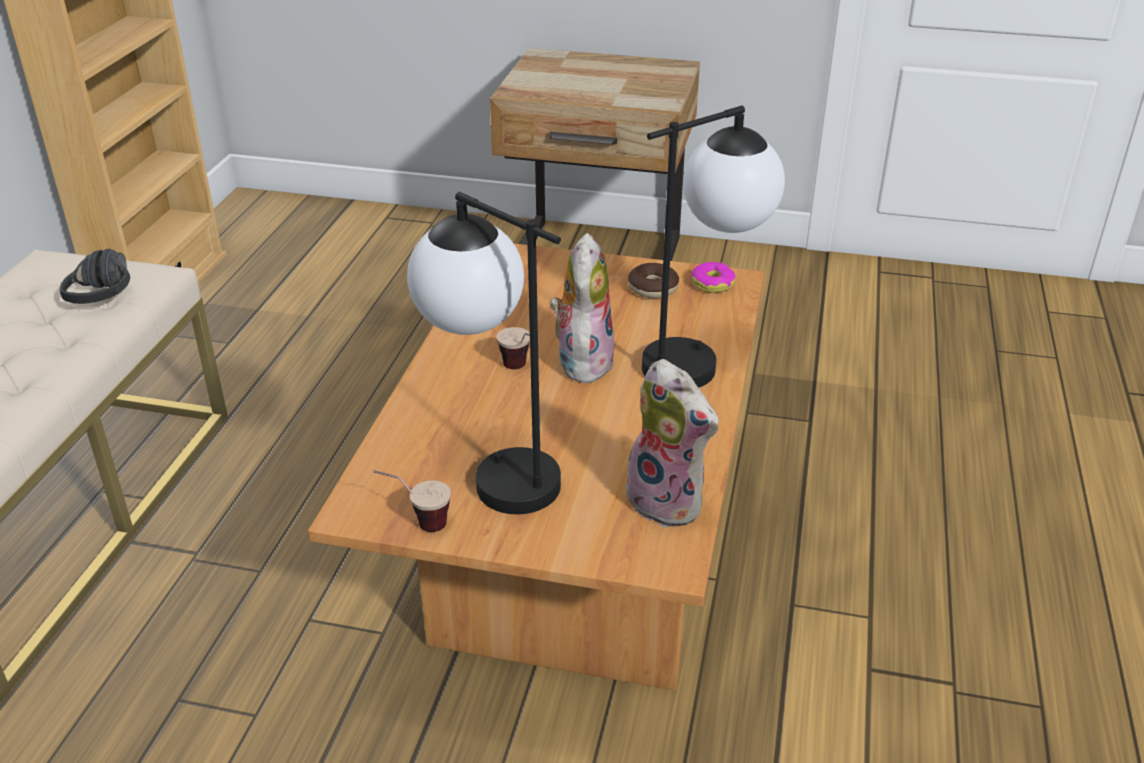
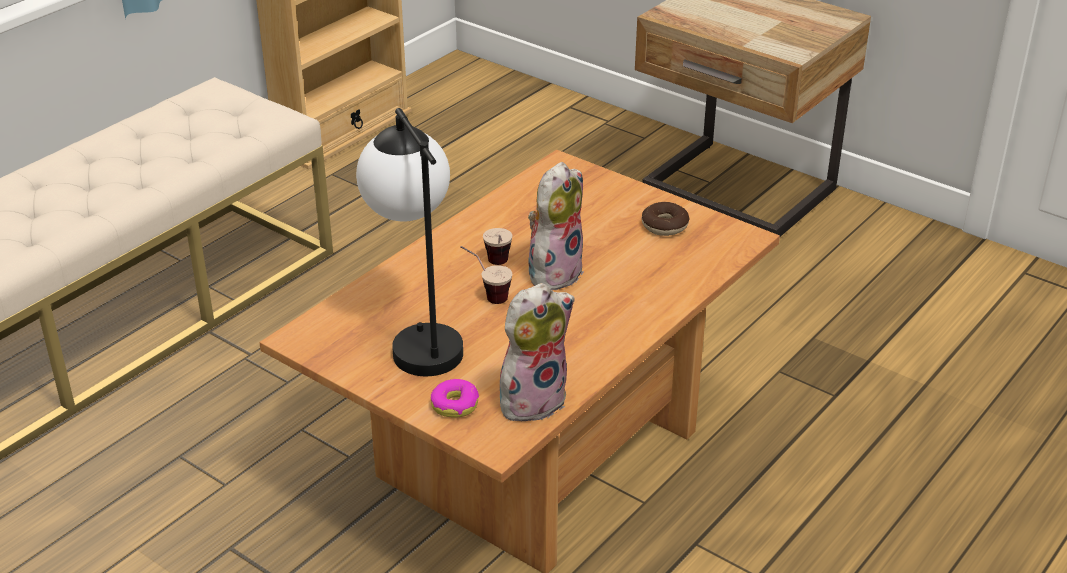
camera: 25 degrees right, 0 degrees up
black headphones [60,249,130,304] -> none
cup [373,470,451,532] -> cup moved to [461,246,512,304]
plush toy [623,359,719,528] -> plush toy turned 105 degrees counterclockwise [500,283,575,424]
table lamp [642,105,785,388] -> none
donut [691,262,736,293] -> donut moved to [431,379,479,417]

